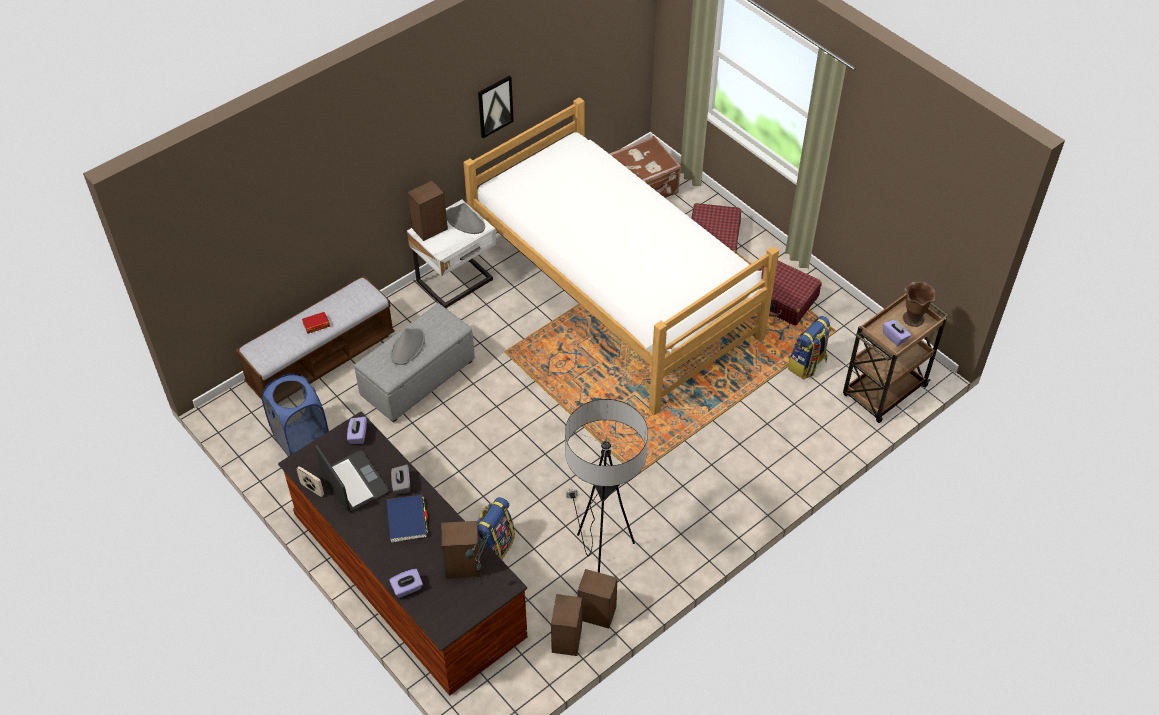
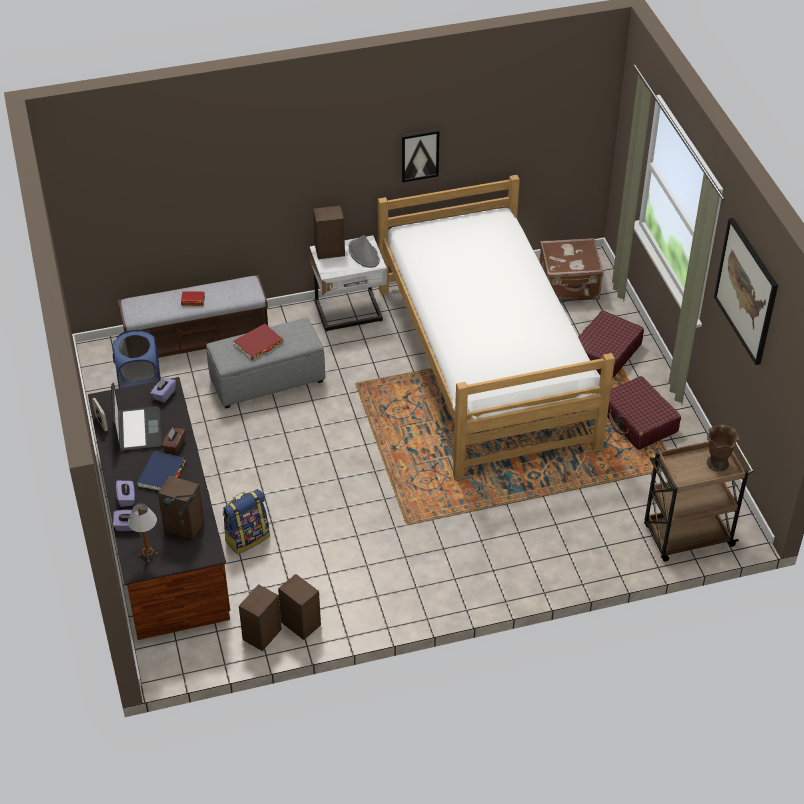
camera: 25 degrees right, 5 degrees down
grey hat [390,328,425,365] -> red book [234,324,283,360]
grey tissue box [391,465,410,494] -> brown tissue box [162,428,186,454]
floor lamp [565,399,648,573] -> none
backpack [788,316,831,380] -> none
purple tissue box [883,320,911,346] -> purple tissue box moved to [116,481,135,507]
none -> table lamp [128,503,158,562]
none -> picture [714,218,778,365]

